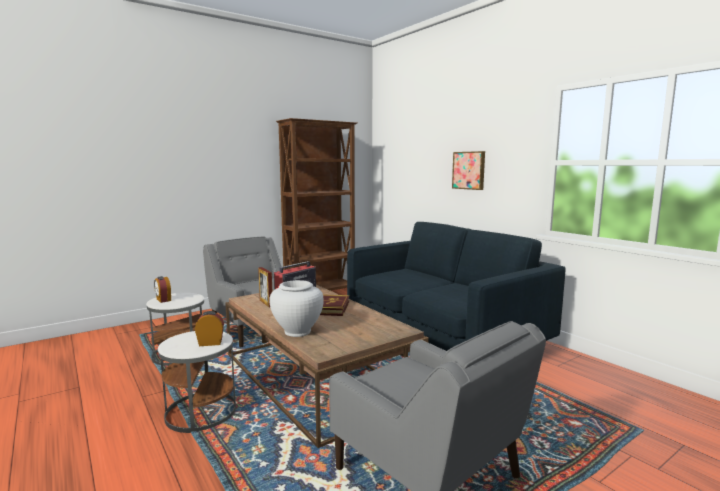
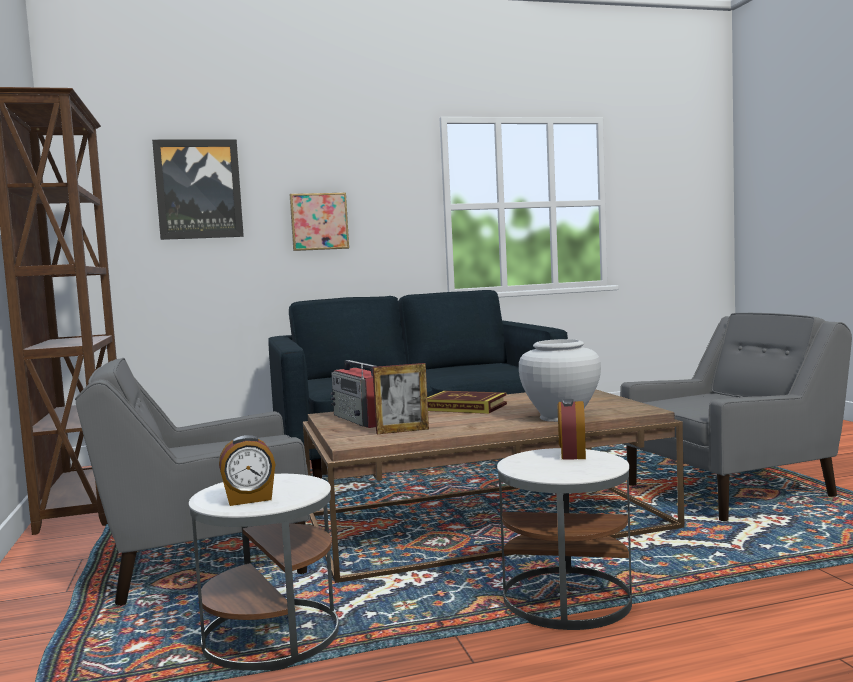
camera: 70 degrees left, 5 degrees down
none -> picture [152,139,244,240]

